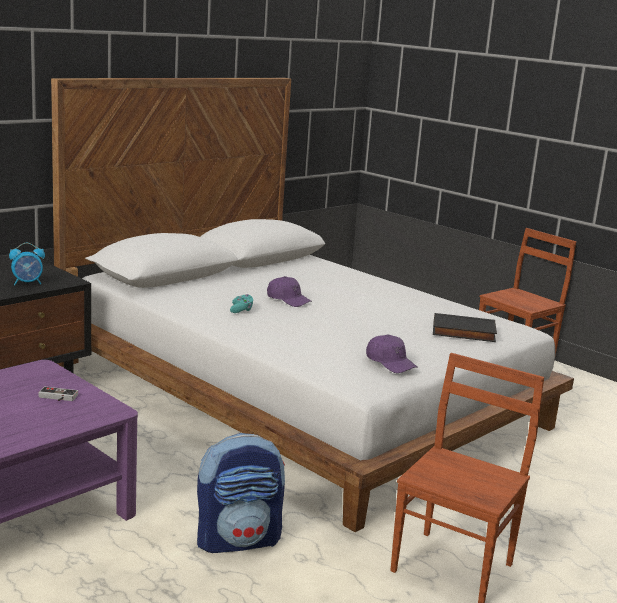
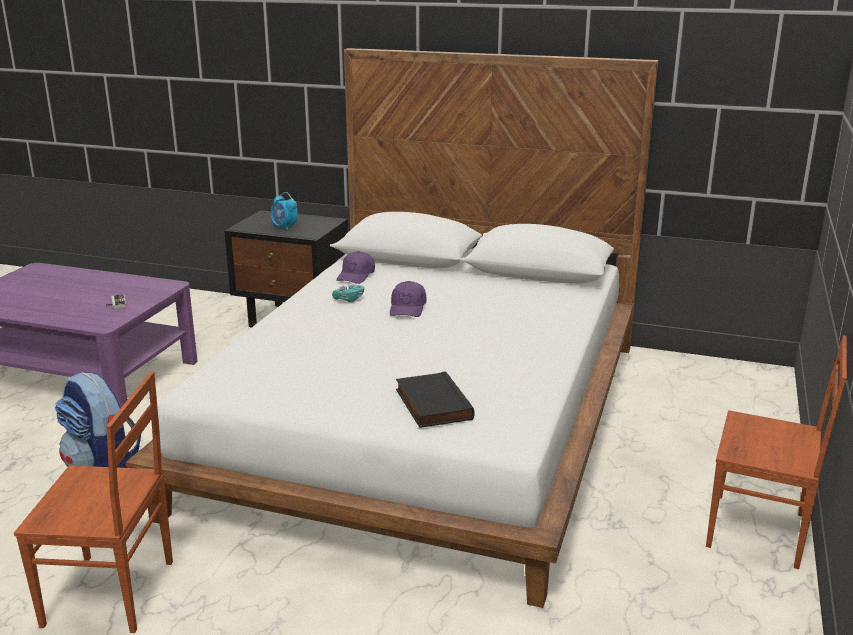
camera: 65 degrees right, 5 degrees up
purple cap [366,334,418,373] -> purple cap moved to [336,251,375,284]

